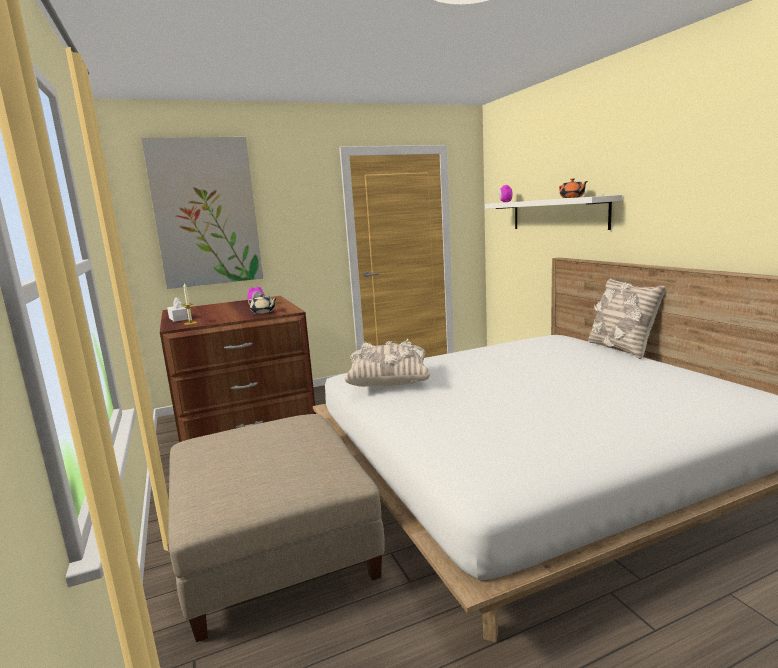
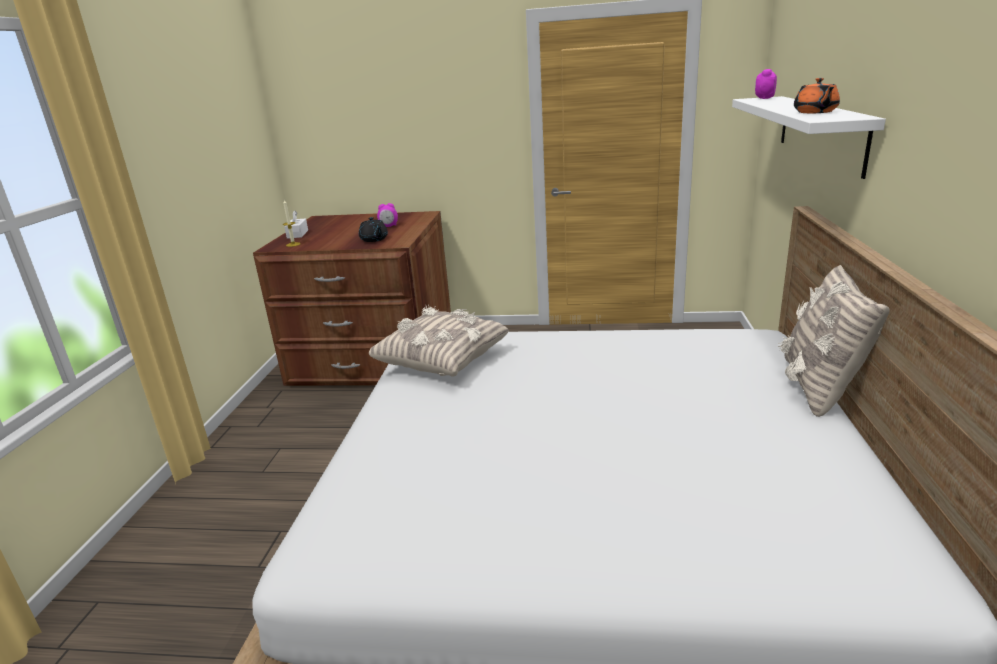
camera: 30 degrees right, 10 degrees up
picture [141,137,263,289] -> none
beige ottoman [168,414,385,642] -> none
beige teapot [248,294,277,314] -> black teapot [359,217,388,242]

